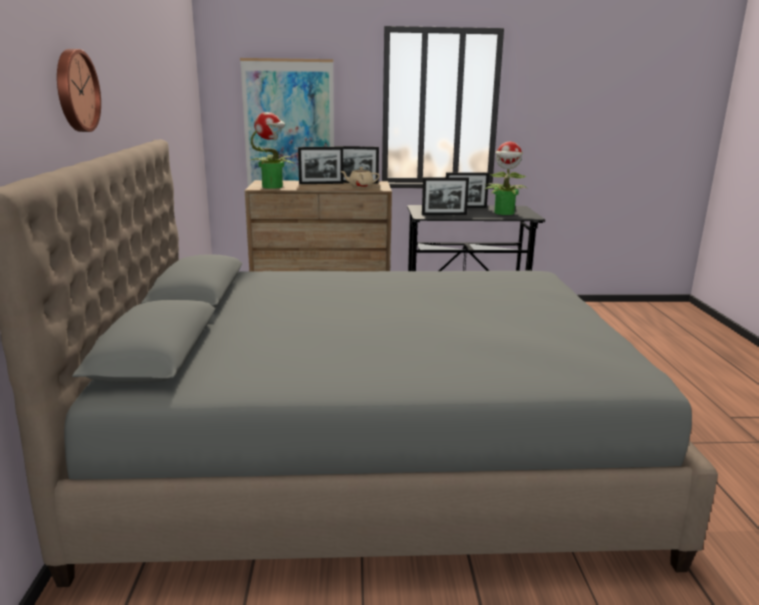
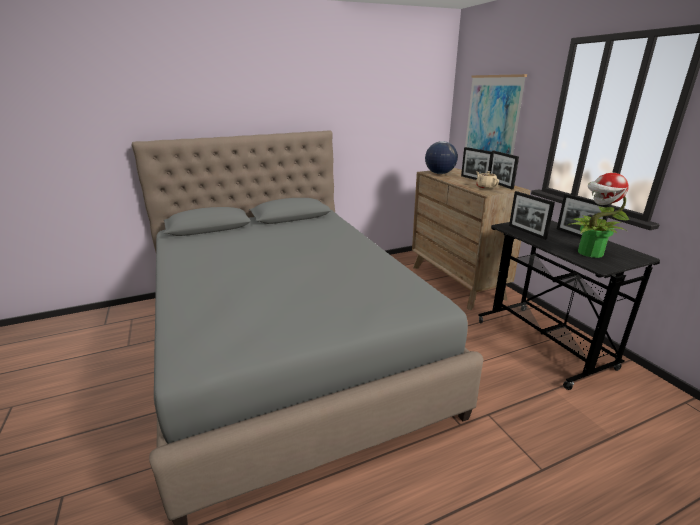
camera: 70 degrees right, 5 degrees up
wall clock [57,49,101,132] -> none
potted plant [251,112,295,189] -> globe [425,141,458,174]

